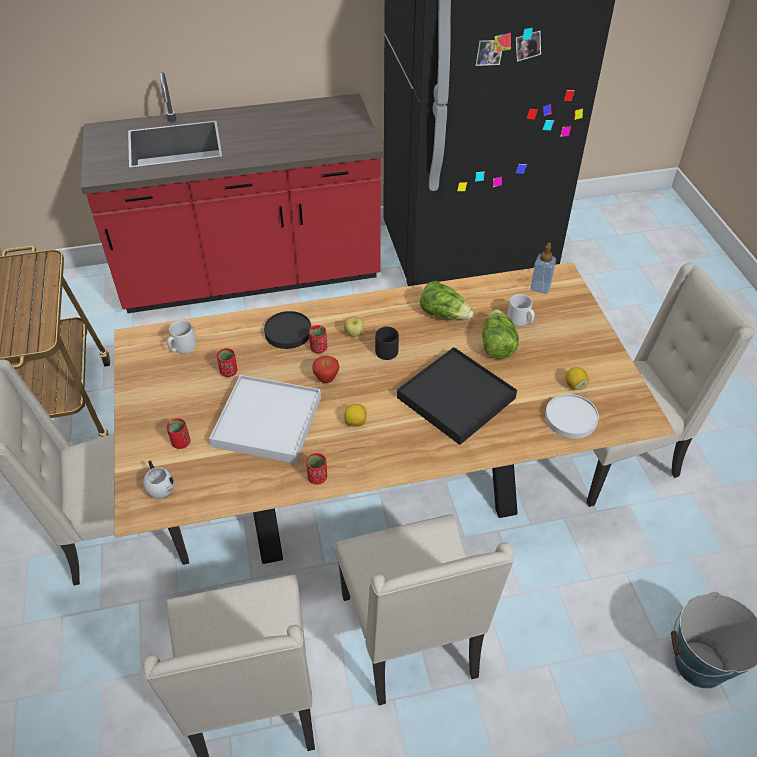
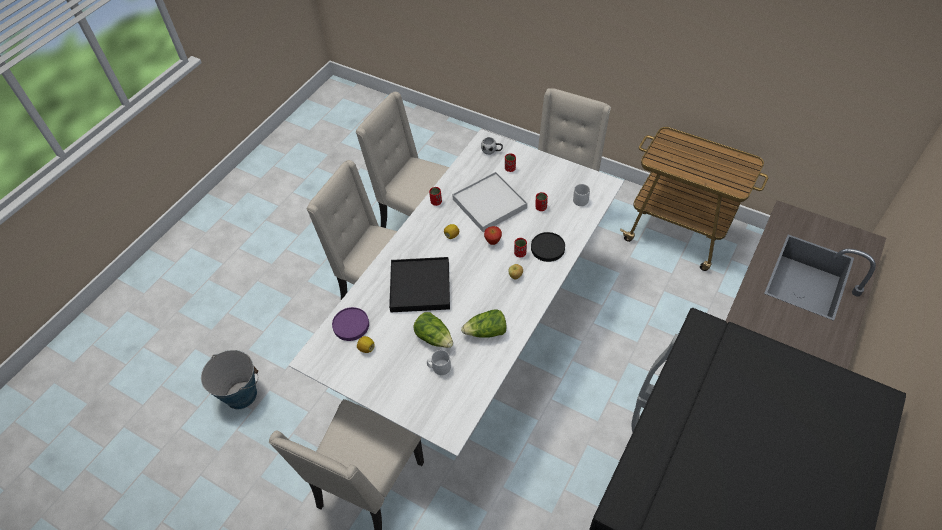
camera: 135 degrees right, 5 degrees up
brown dining table [114,262,675,564] -> white dining table [288,129,624,457]
black mug [375,326,399,360] -> none
soap dispenser [530,242,556,294] -> none
white plate [545,394,599,439] -> purple plate [332,307,369,341]

